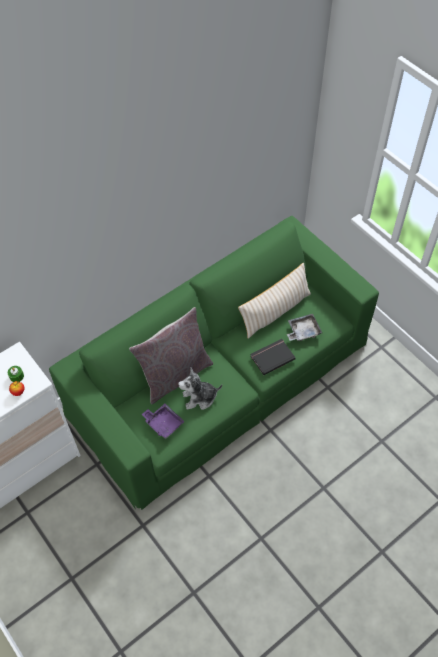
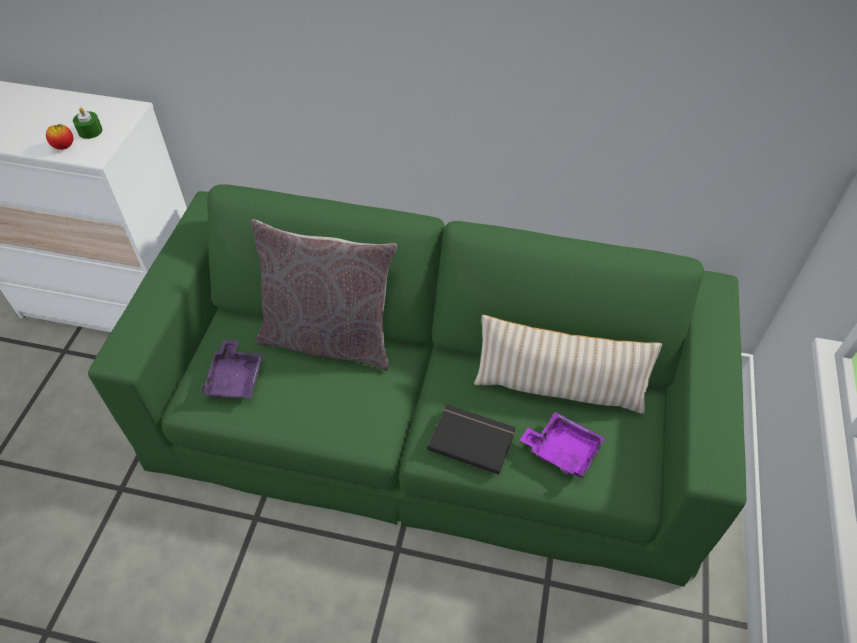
camera: 50 degrees right, 5 degrees down
plush toy [178,368,222,410] -> none
grey tray [287,314,323,341] -> purple tray [520,412,606,478]

